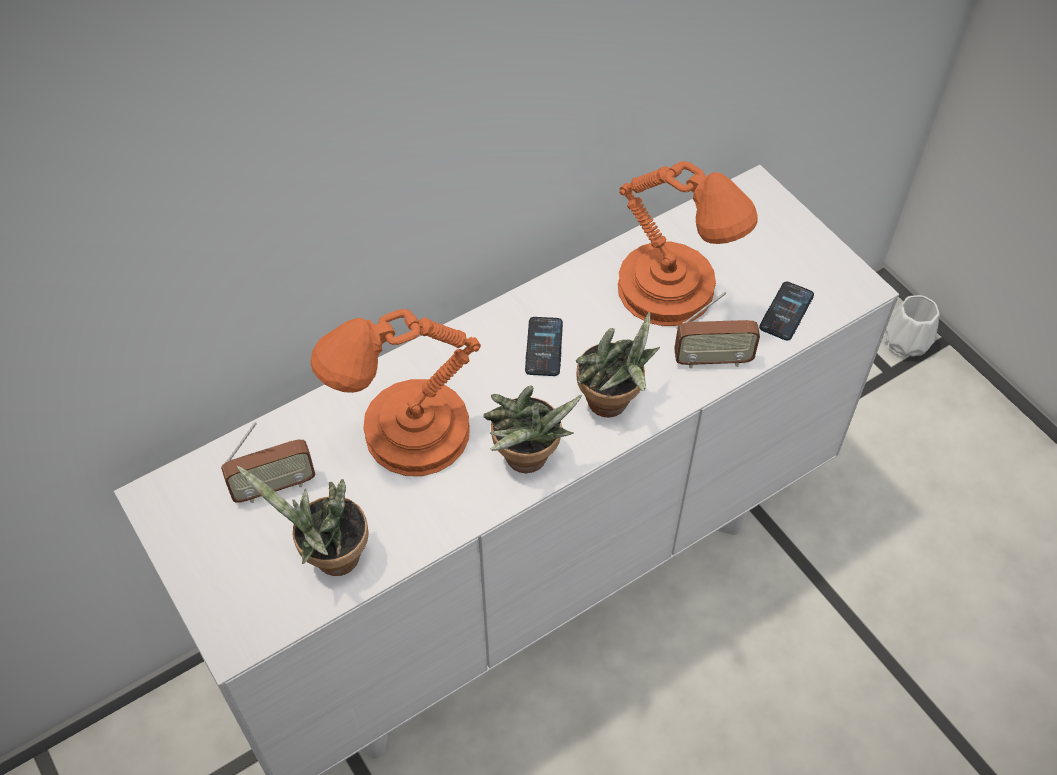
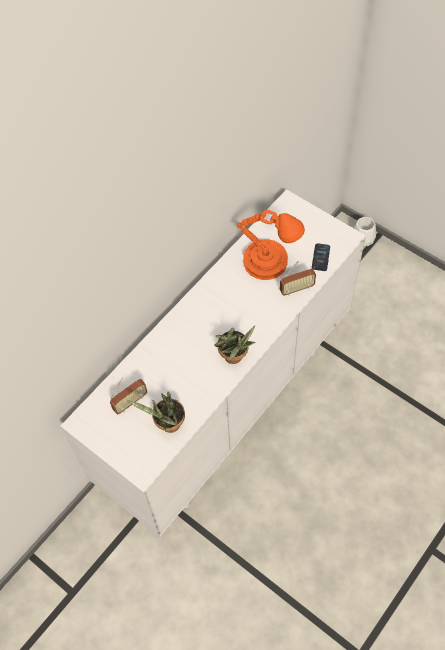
camera: 15 degrees left, 5 degrees up
orange table lamp [311,309,481,476] -> none
phone [525,317,563,376] -> none
potted plant [576,312,660,417] -> none

